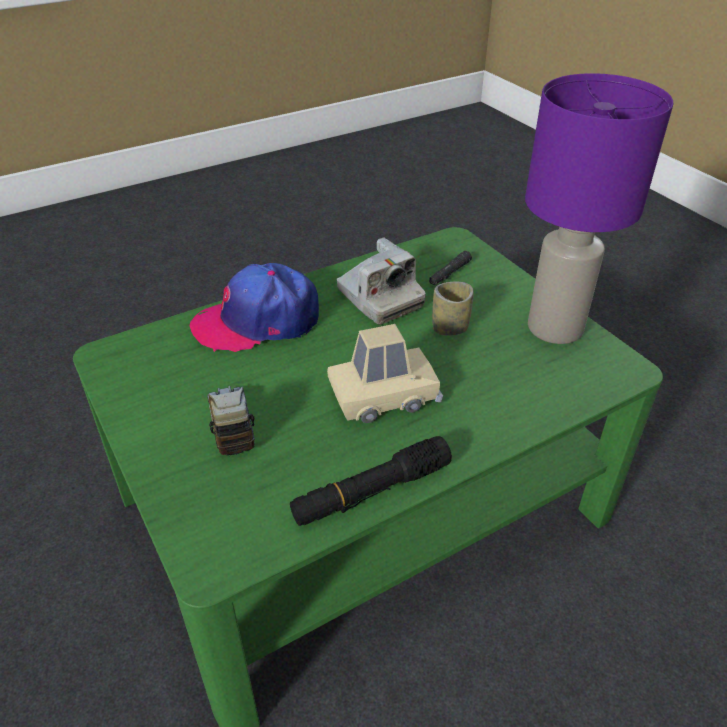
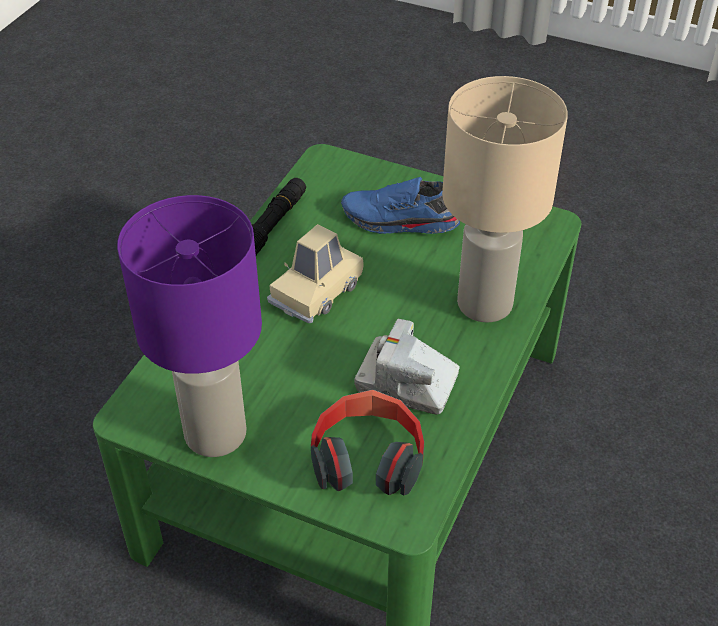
camera: 145 degrees right, 5 degrees up
cap [190,263,319,352] -> beige table lamp [442,76,568,322]
toy truck [207,386,255,456] -> blue shoe [341,177,460,234]
black flashlight [429,251,472,285] -> headphones [311,390,424,495]
cup [432,282,474,336] -> none

